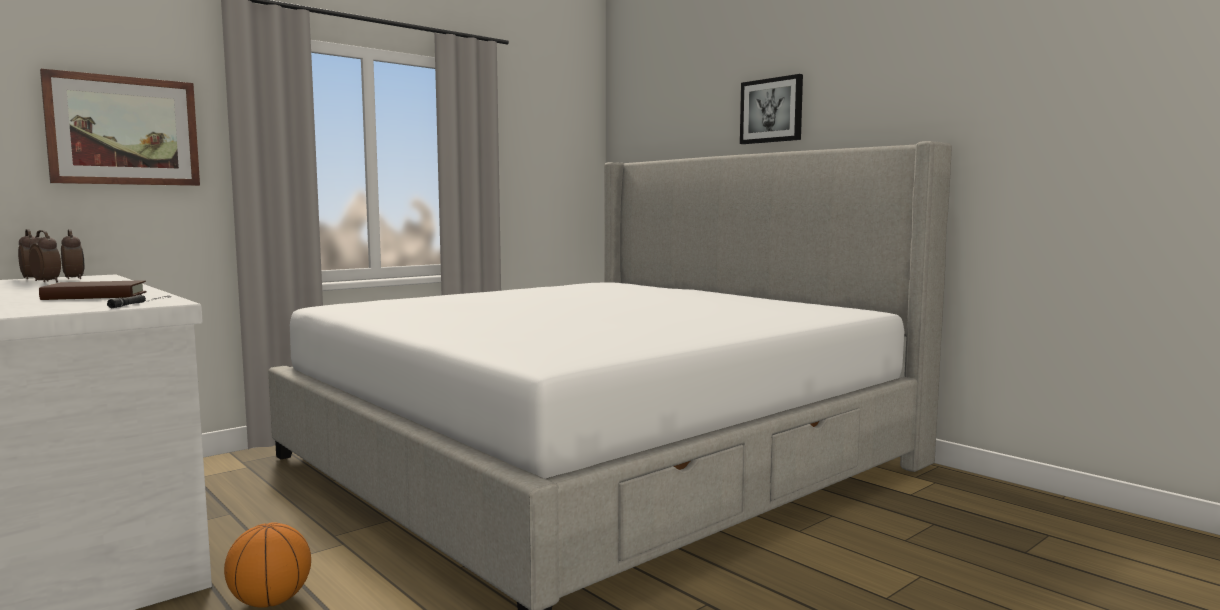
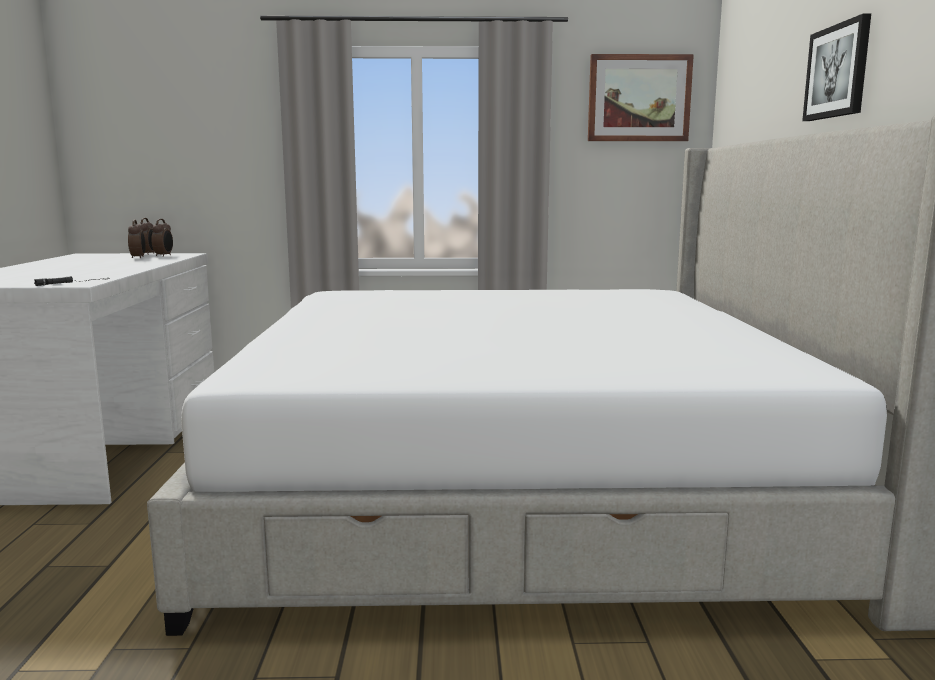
camera: 40 degrees right, 5 degrees up
brown book [39,280,147,300] -> none
picture [40,69,200,186] -> picture moved to [588,54,694,141]
basketball [224,522,311,608] -> none

